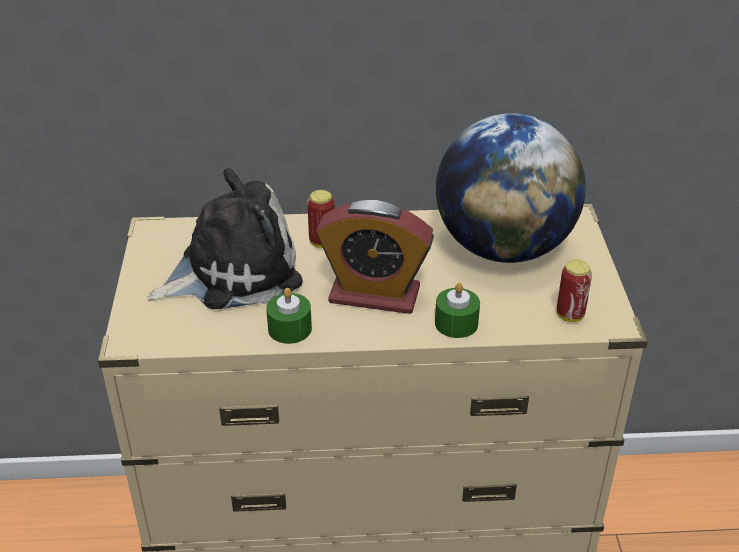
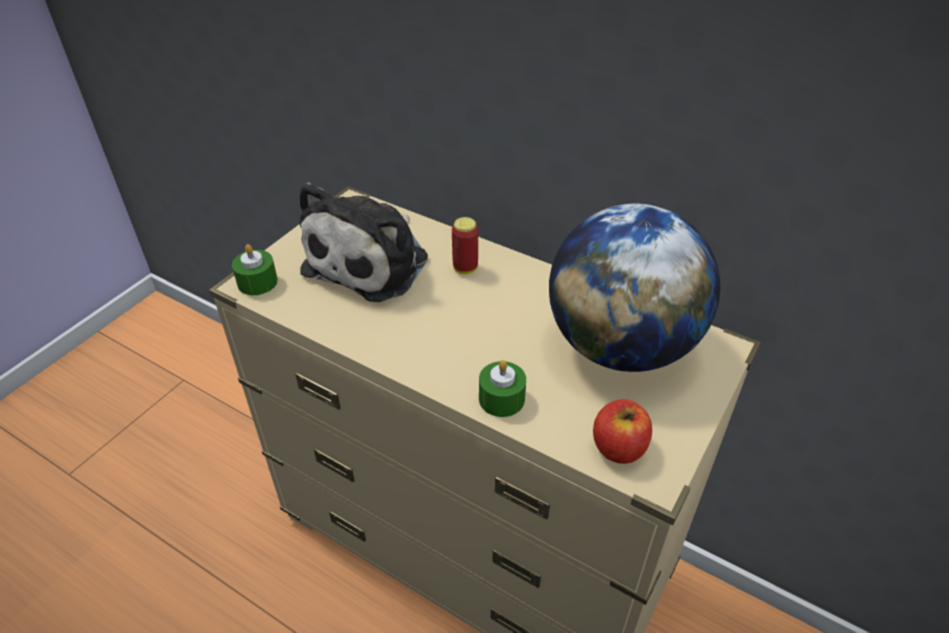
camera: 35 degrees right, 5 degrees up
plush toy [147,168,303,309] -> plush toy turned 105 degrees clockwise [299,182,428,302]
green candle [266,288,312,344] -> green candle moved to [232,244,278,295]
alarm clock [316,200,434,314] -> none
can [557,260,592,322] -> apple [593,399,652,464]

